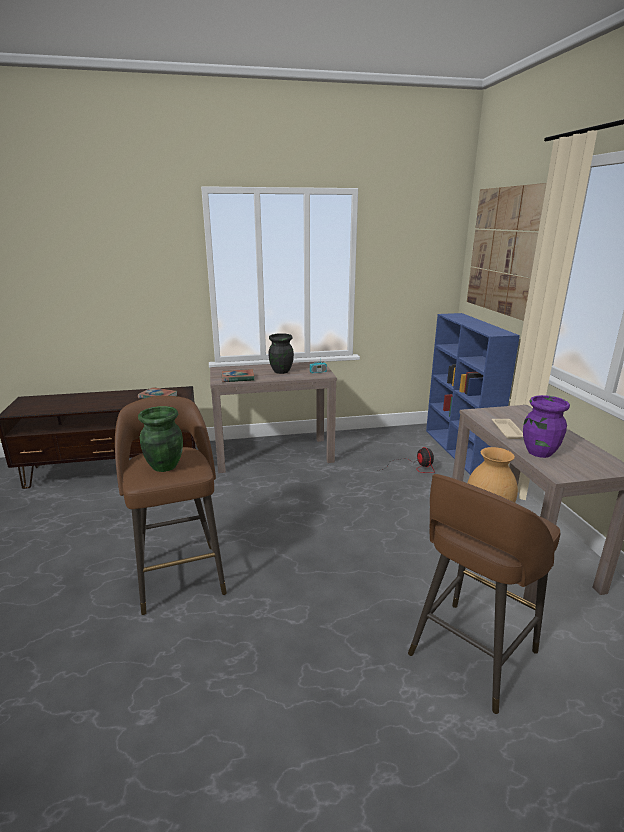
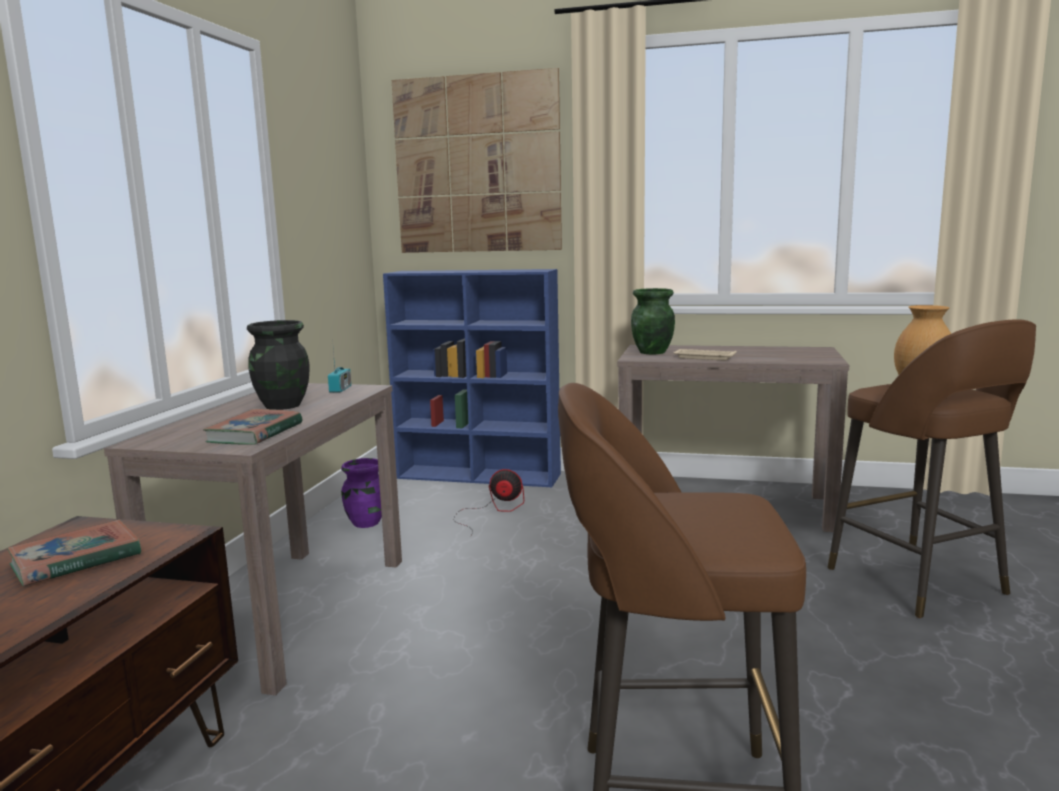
camera: 65 degrees left, 10 degrees down
green vase [138,406,183,472] -> green vase moved to [631,288,675,354]
purple vase [523,395,570,458] -> purple vase moved to [341,458,382,528]

